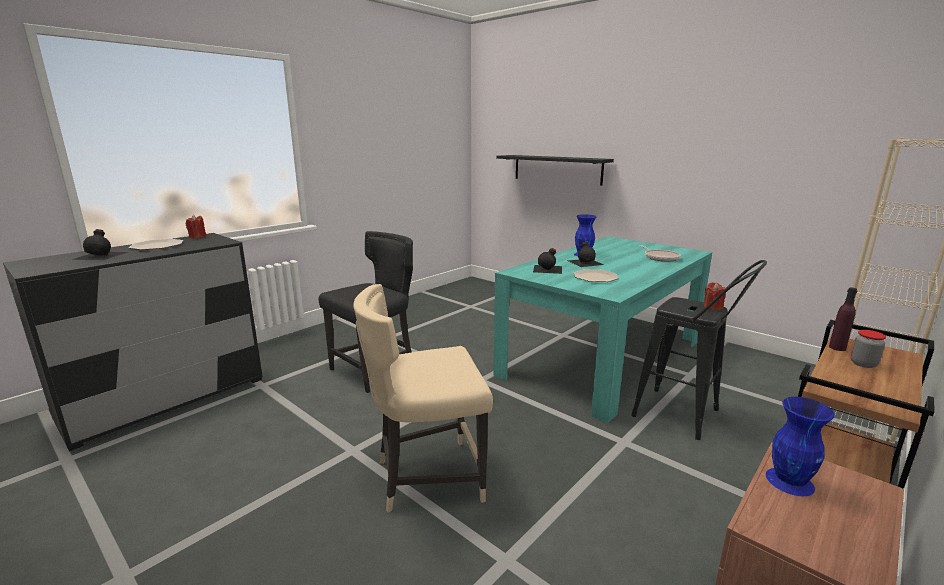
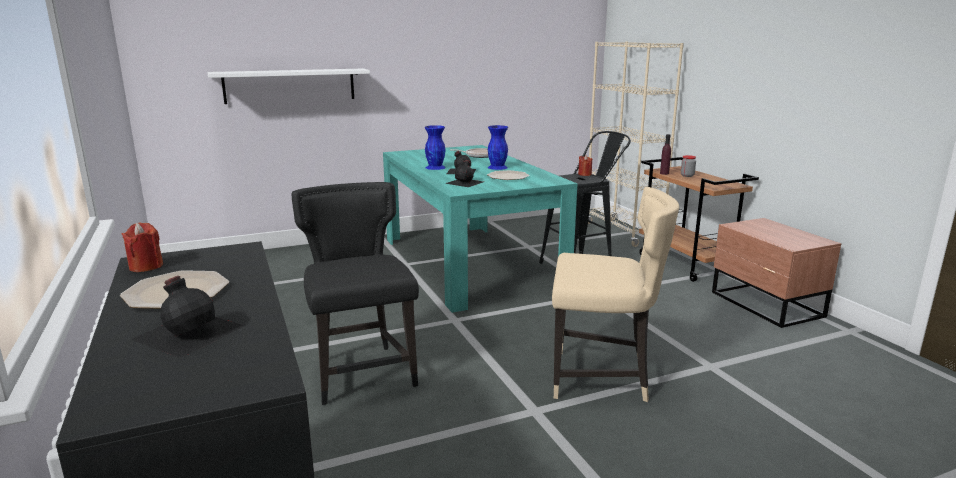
camera: 65 degrees left, 0 degrees up
beige chair [353,284,493,513] -> beige chair turned 90 degrees counterclockwise [552,187,679,402]
black shelf [496,155,614,185] -> white shelf [207,69,370,104]
blue vase [766,397,835,496] -> blue vase moved to [488,125,508,170]

